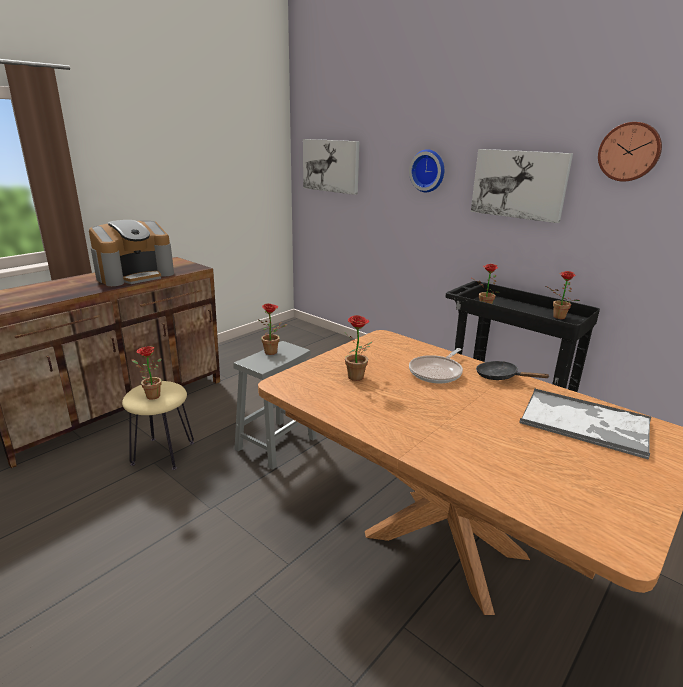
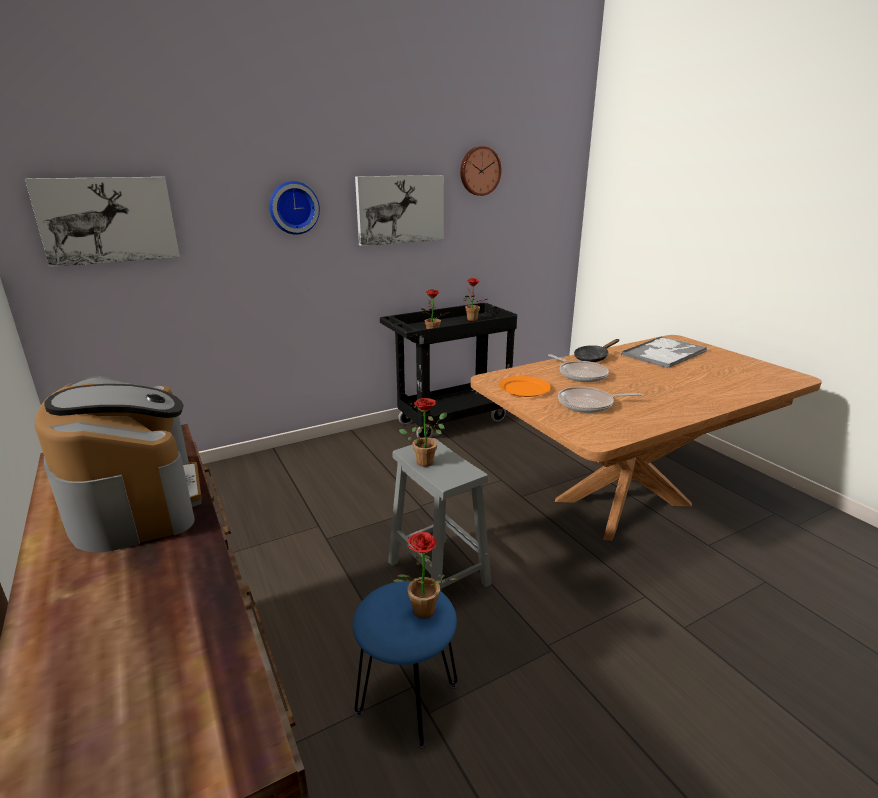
camera: 70 degrees left, 0 degrees up
beige stool [122,381,194,470] -> blue stool [353,581,457,749]
potted plant [343,315,373,381] -> frying pan [558,386,641,413]
none -> orange plate [499,376,551,397]

